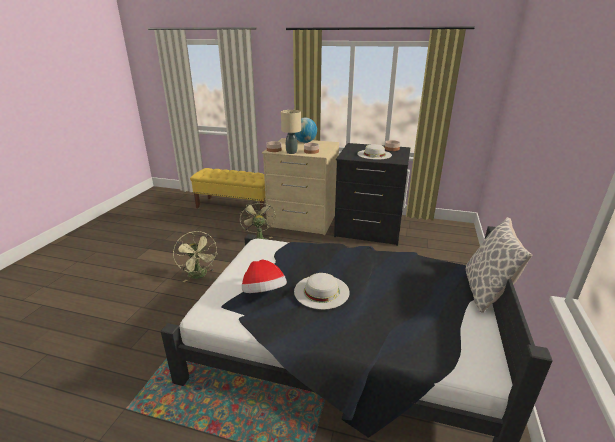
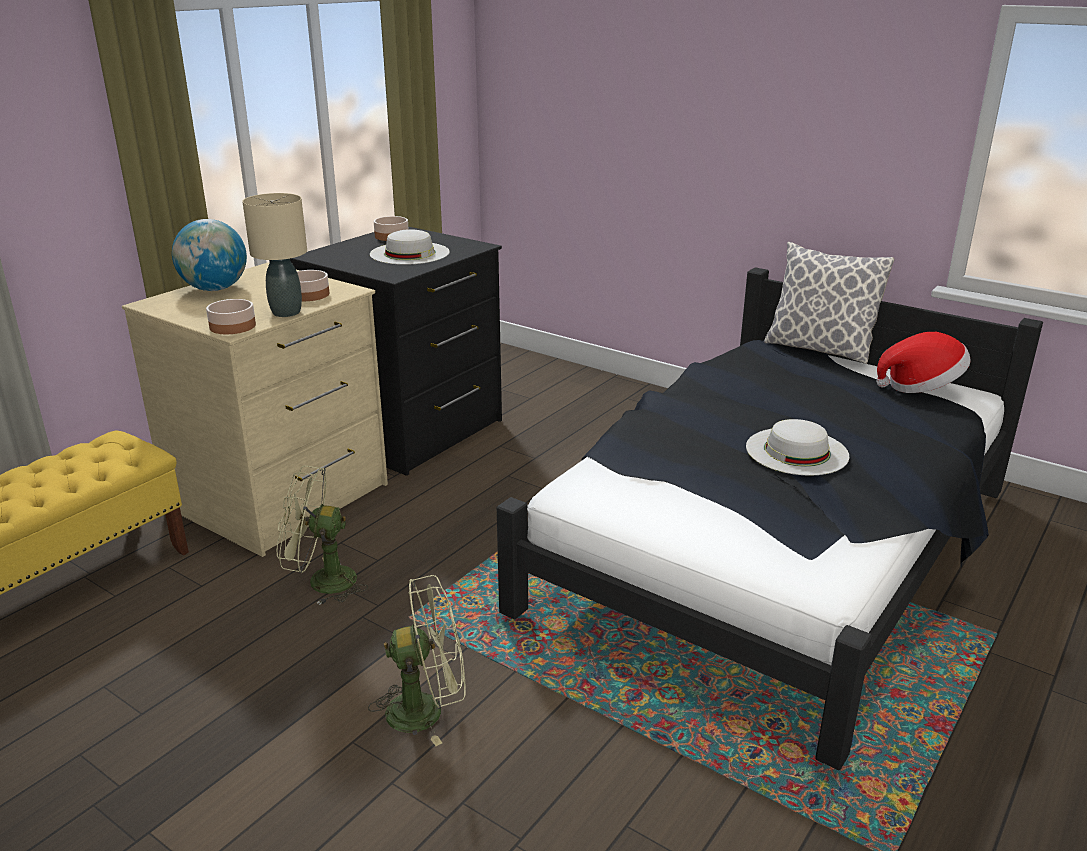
camera: 70 degrees left, 0 degrees up
hat [242,260,287,293] -> hat moved to [876,332,971,393]

